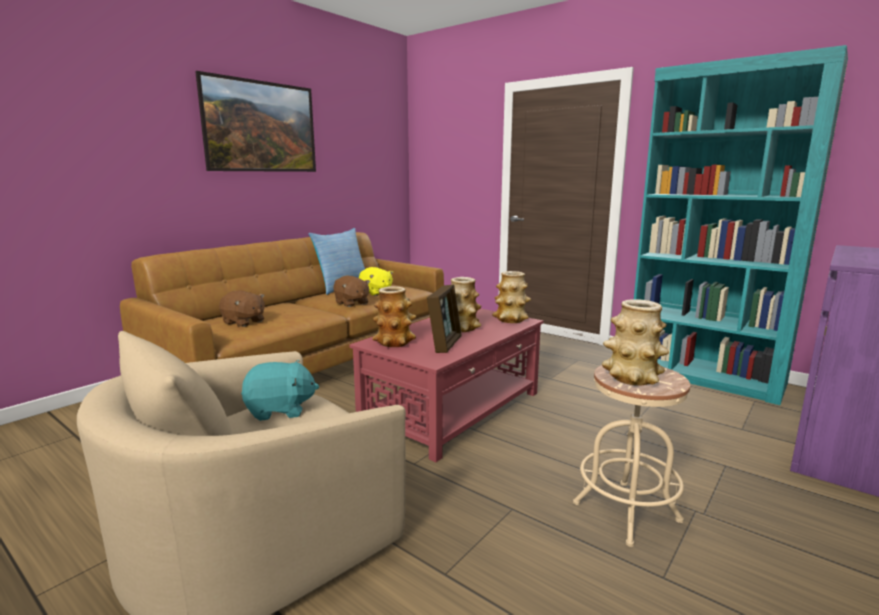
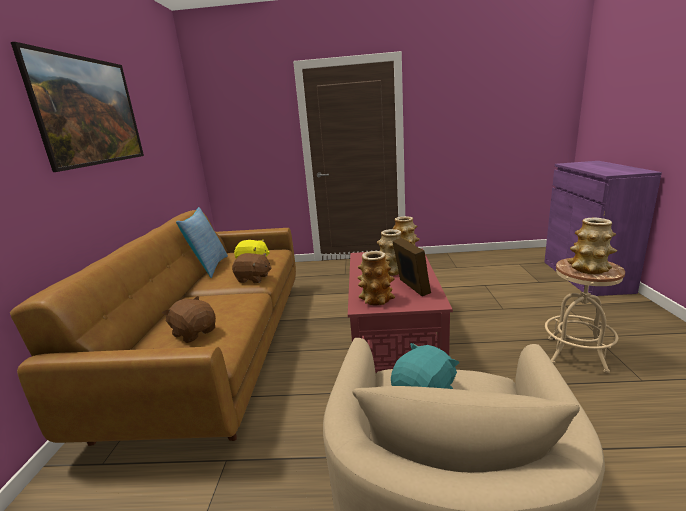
camera: 35 degrees left, 5 degrees up
brown plush toy [219,291,265,327] -> brown plush toy turned 135 degrees counterclockwise [162,296,216,343]
turquoise bookcase [634,45,848,405] -> none

